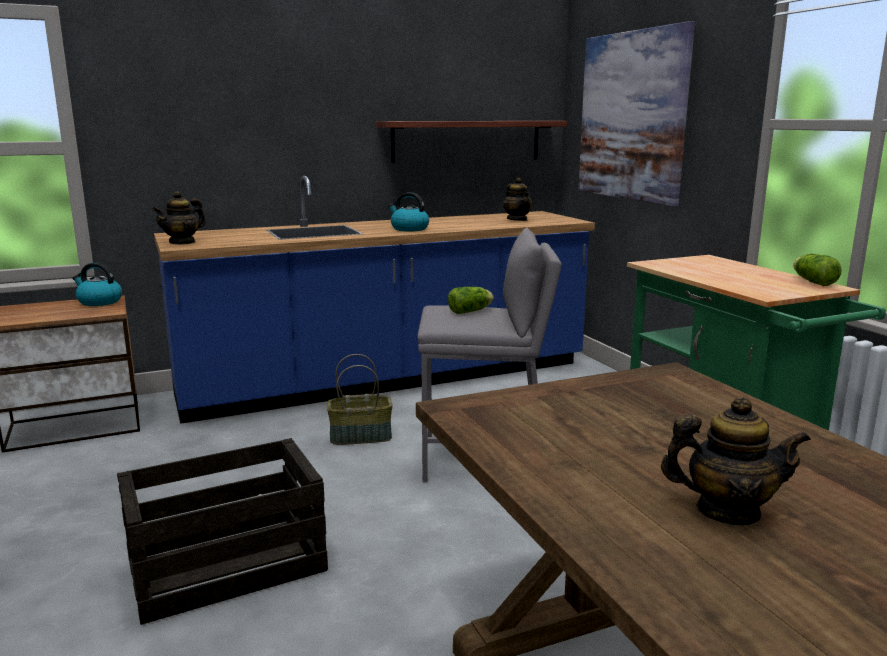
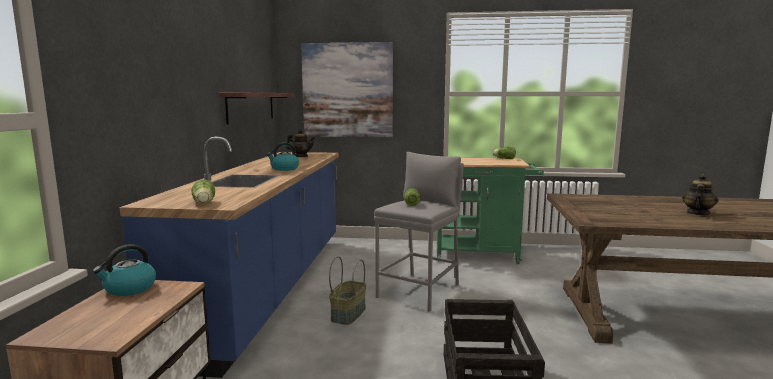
camera: 60 degrees left, 5 degrees down
teapot [152,191,206,245] -> lettuce [191,180,215,204]

